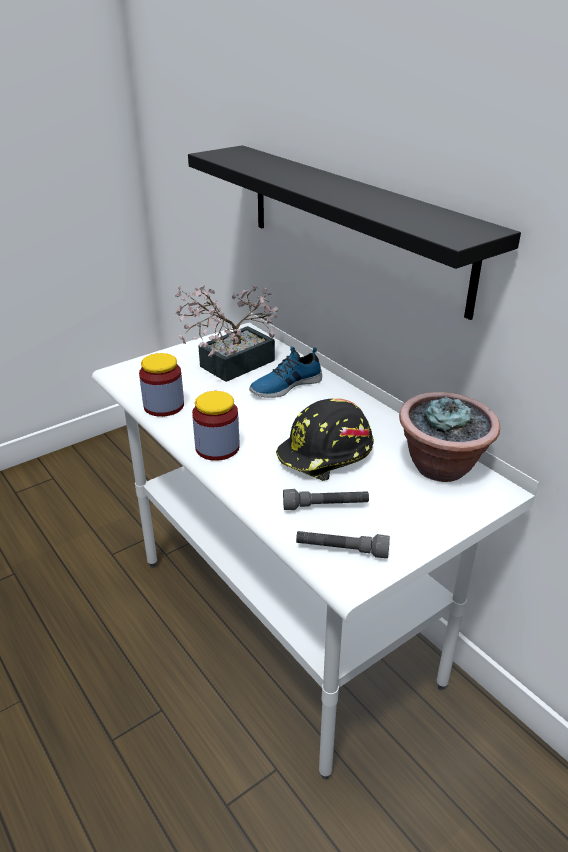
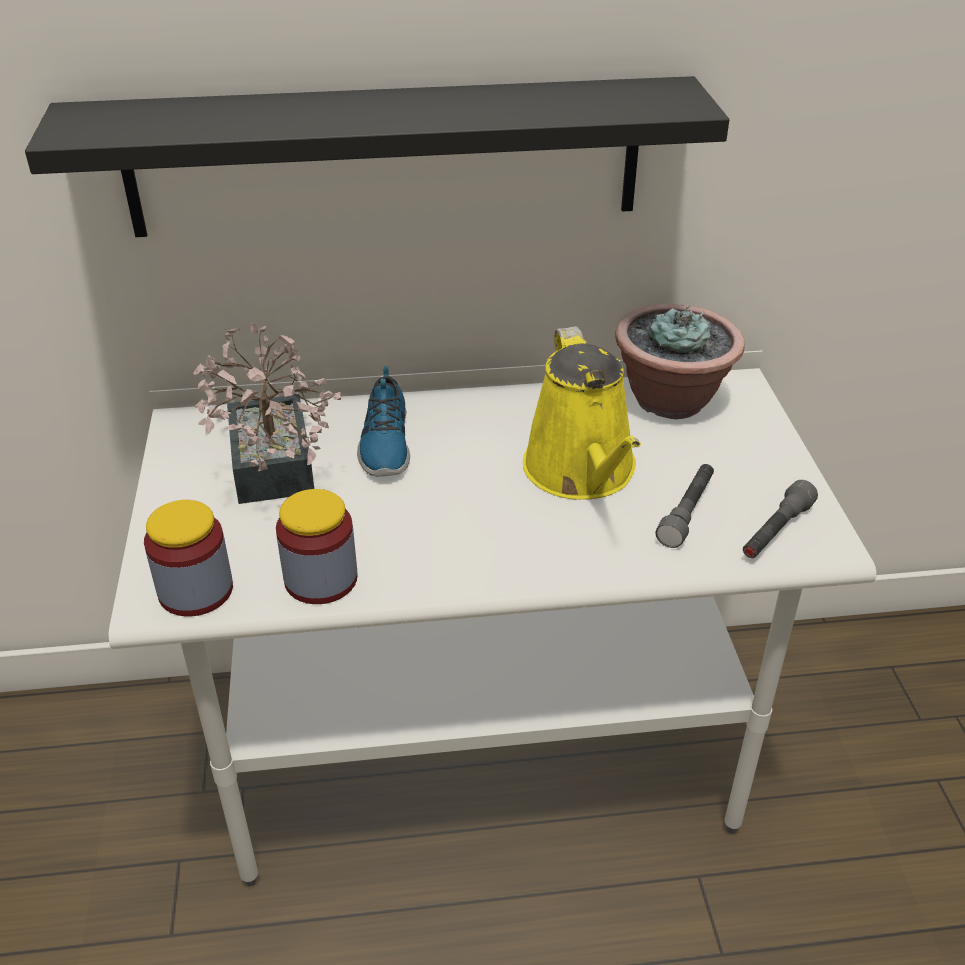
camera: 60 degrees left, 5 degrees up
jar [192,391,239,461] -> jar moved to [144,500,233,616]
black hard hat [276,398,374,481] -> yellow watering can [523,326,641,500]

